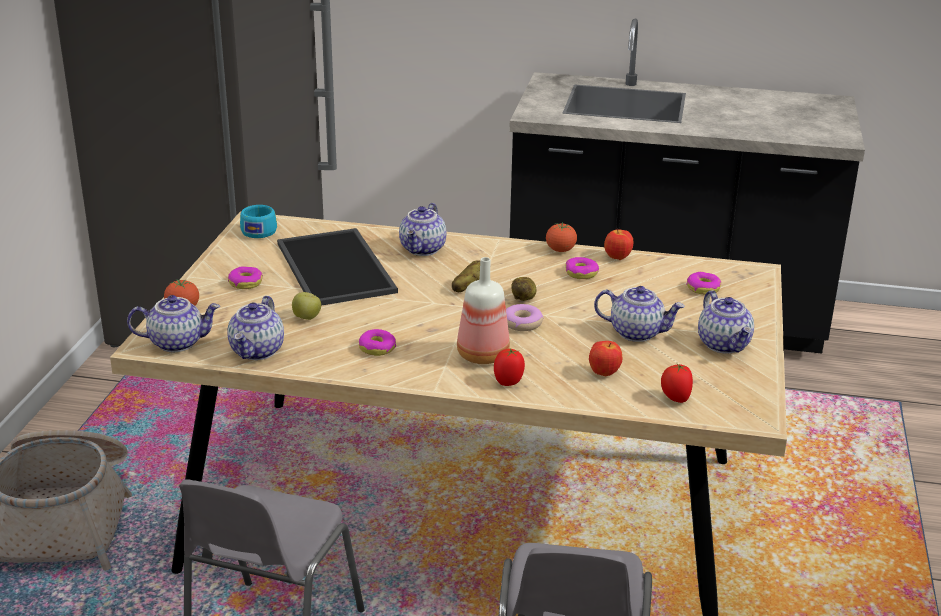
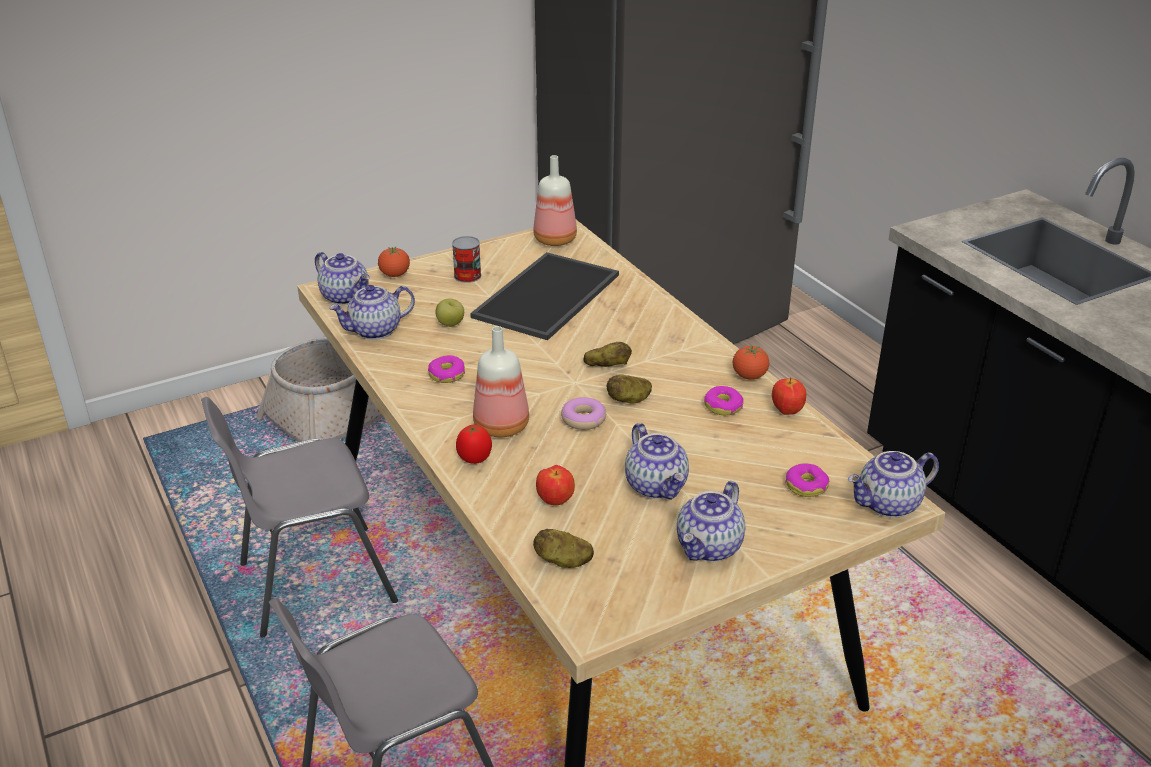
camera: 50 degrees right, 5 degrees up
donut [228,266,263,289] -> can [452,236,481,283]
turquoise cup [240,205,277,238] -> bottle [533,155,577,246]
teapot [399,203,446,256] -> teapot moved to [848,451,939,518]
tomato [661,363,693,403] -> potato [533,529,594,568]

